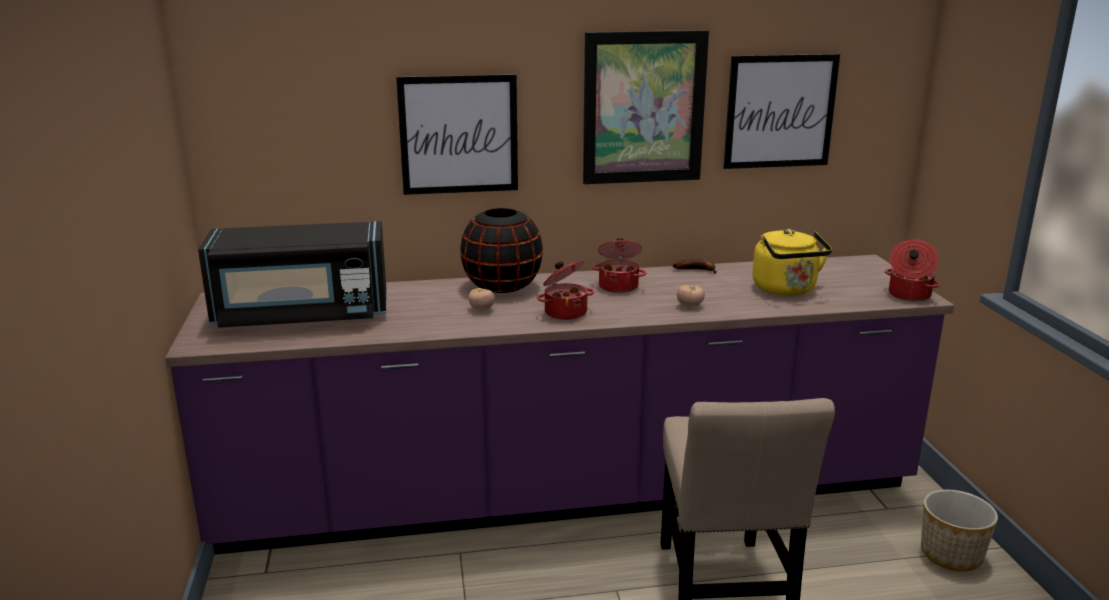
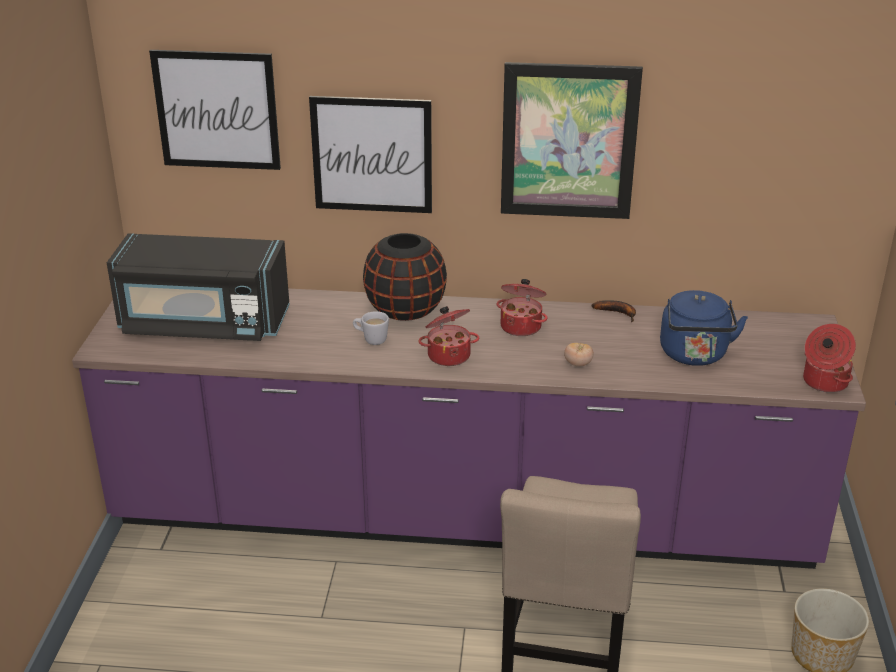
camera: 15 degrees right, 10 degrees up
tomato [468,288,495,311] -> white mug [353,311,389,345]
picture [723,54,840,169] -> picture moved to [149,50,281,170]
yellow kettle [752,229,832,296] -> blue kettle [660,290,748,366]

